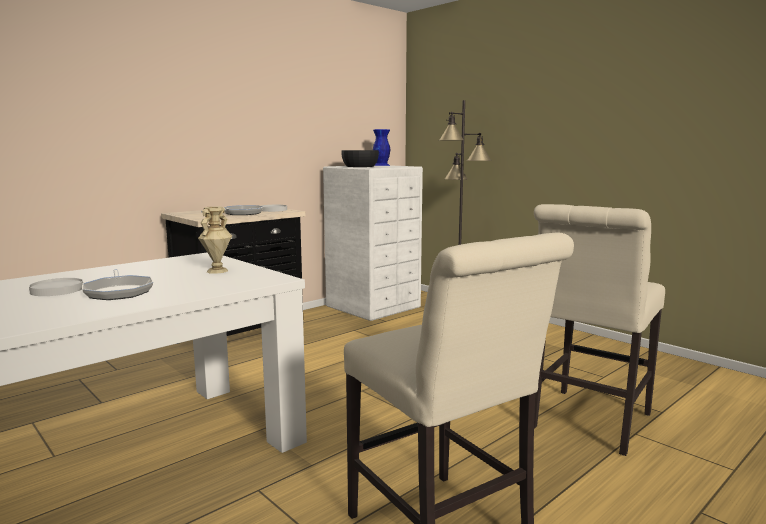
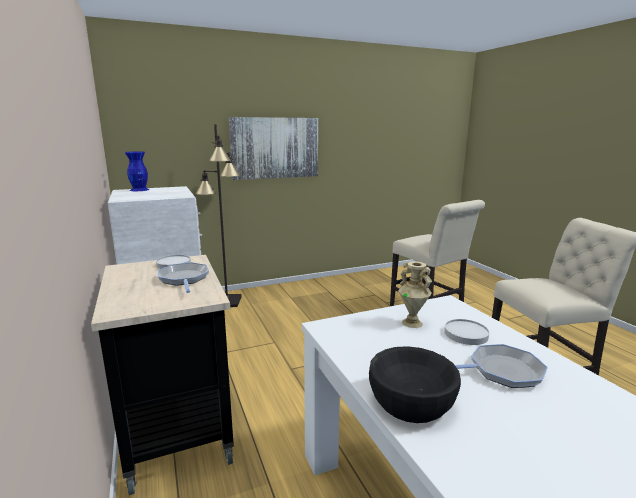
camera: 70 degrees left, 5 degrees up
white plate [29,278,83,296] -> white plate moved to [444,319,489,345]
black bowl [341,150,379,167] -> black bowl moved to [369,346,461,423]
none -> picture [229,117,318,180]

